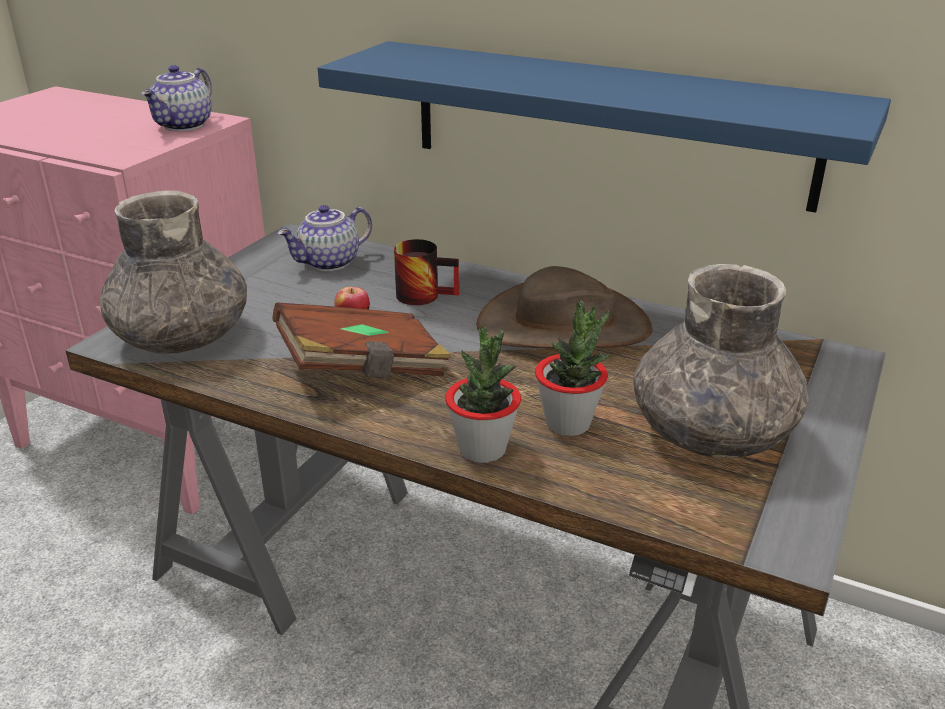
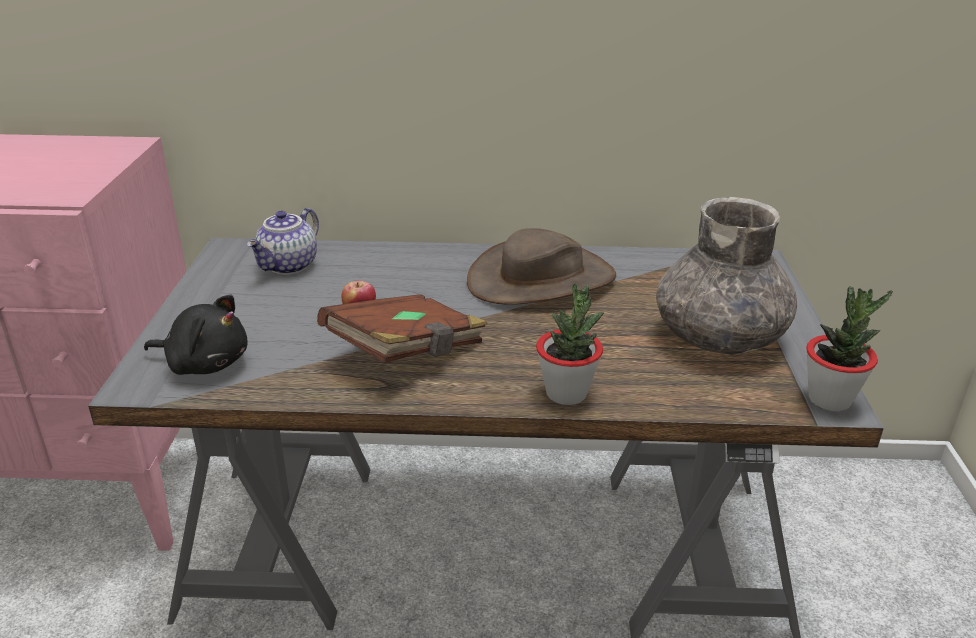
camera: 25 degrees left, 0 degrees up
grey vase [100,190,247,353] -> black plush toy [144,295,247,375]
teapot [141,65,212,131] -> none
blue shelf [318,41,891,213] -> none
mug [394,239,459,305] -> none
potted plant [535,301,611,436] -> potted plant moved to [806,286,893,411]

